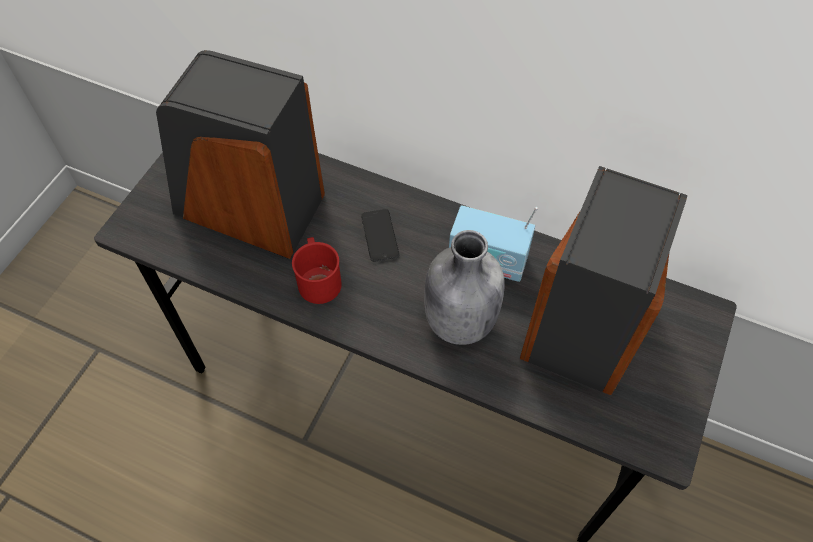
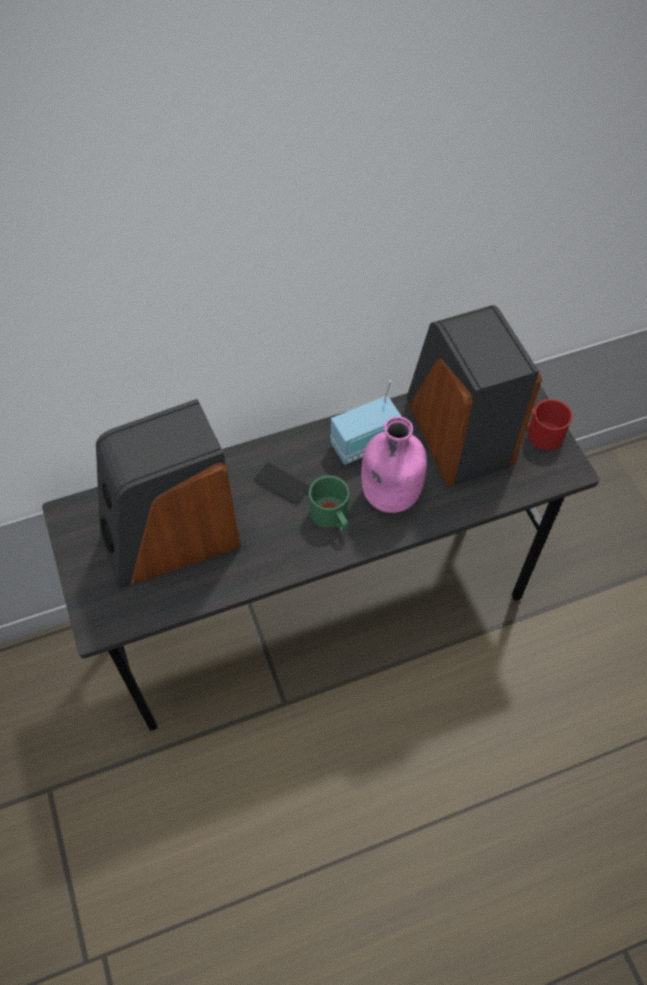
camera: 45 degrees left, 0 degrees up
red mug [292,237,342,304] -> red mug moved to [528,399,573,450]
grey bottle [424,230,505,345] -> pink bottle [361,416,427,513]
none -> green mug [309,476,349,532]

